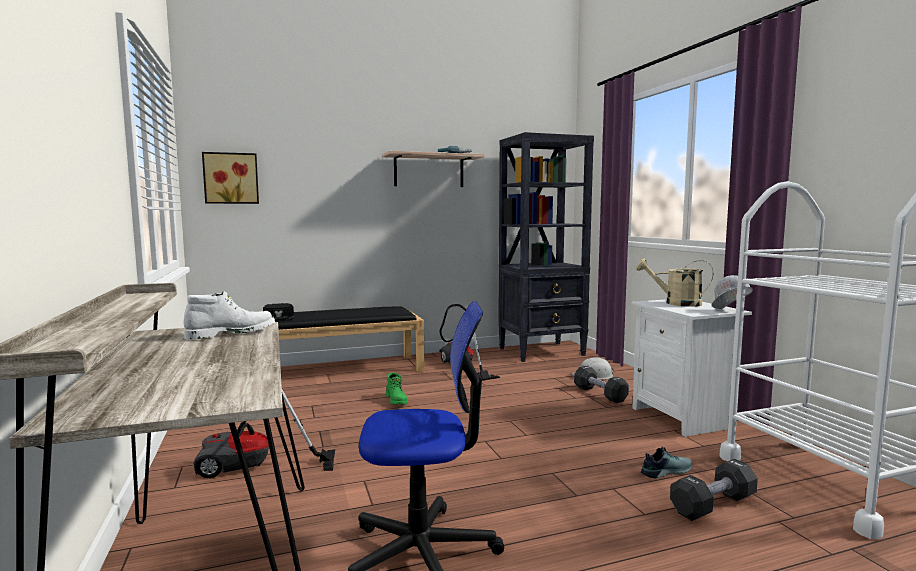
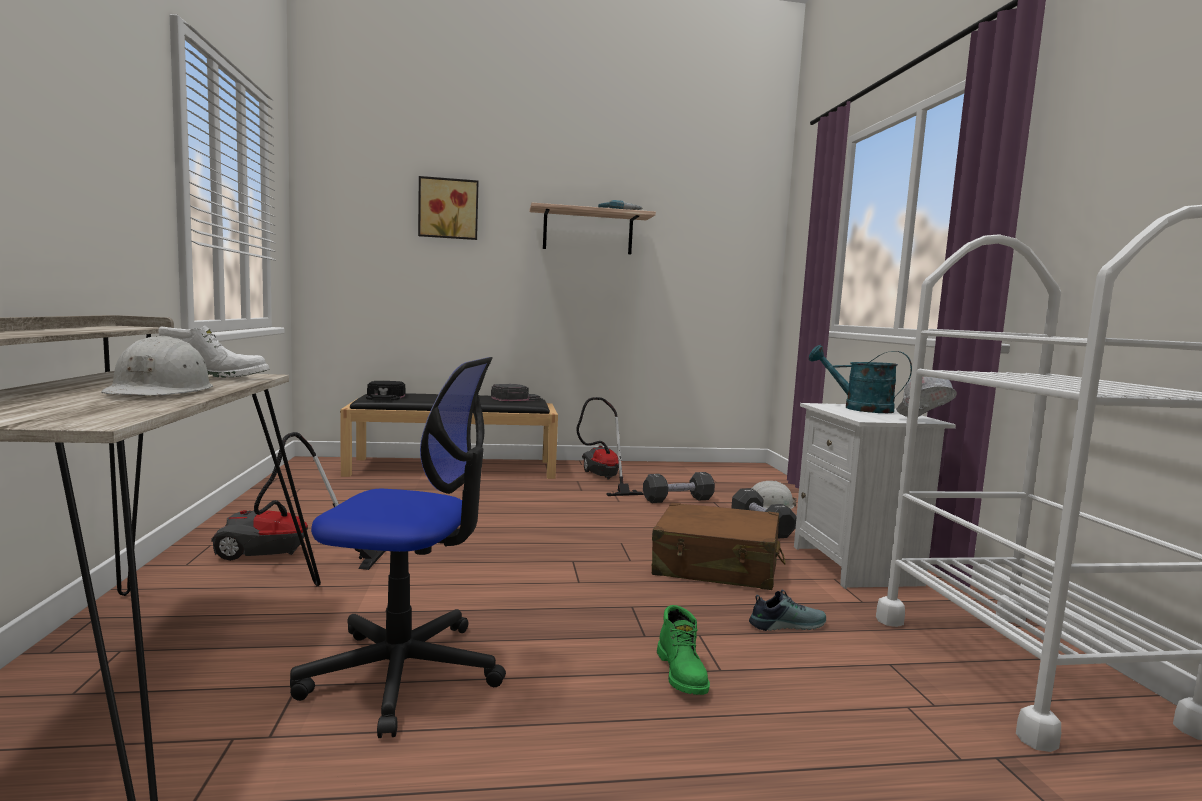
camera: 10 degrees right, 0 degrees up
picture [202,152,259,204] -> picture moved to [418,176,478,240]
green boot [386,373,408,404] -> green boot moved to [657,605,710,695]
black bookcase [498,132,594,362] -> none
beige watering can [636,258,713,307] -> turquoise watering can [809,345,912,413]
black dumbbell [670,459,758,521] -> black dumbbell moved to [643,472,715,503]
none -> white hard hat [101,336,213,396]
none -> black cap [491,384,540,401]
none -> brown suitcase [652,503,786,590]

